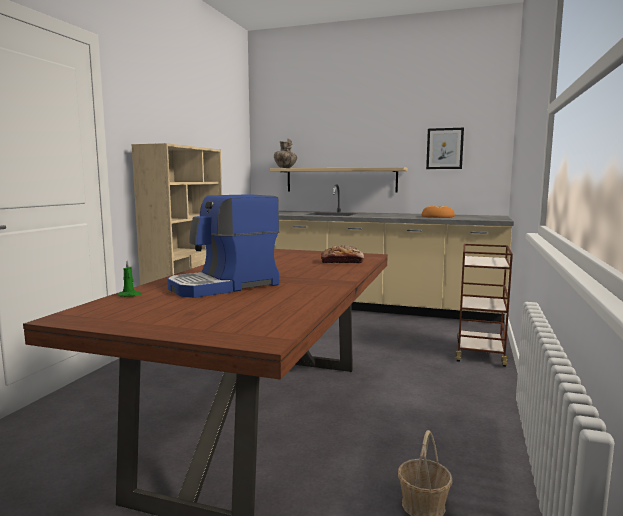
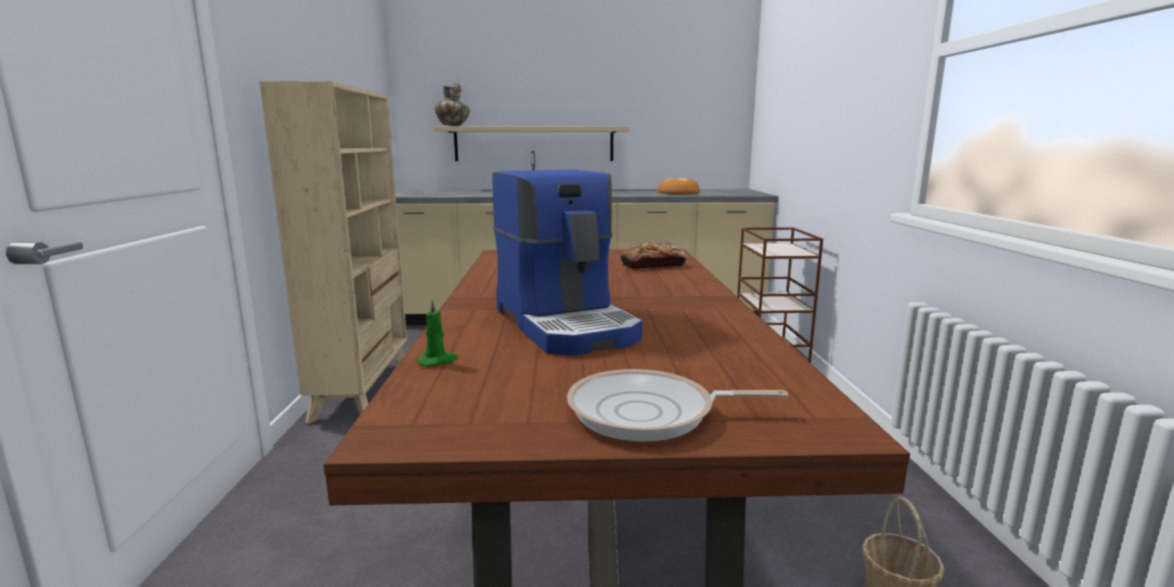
camera: 20 degrees left, 5 degrees up
coffee machine [167,194,279,298] -> coffee machine turned 60 degrees counterclockwise [492,170,642,356]
picture [426,128,464,169] -> none
none -> frying pan [567,369,788,441]

